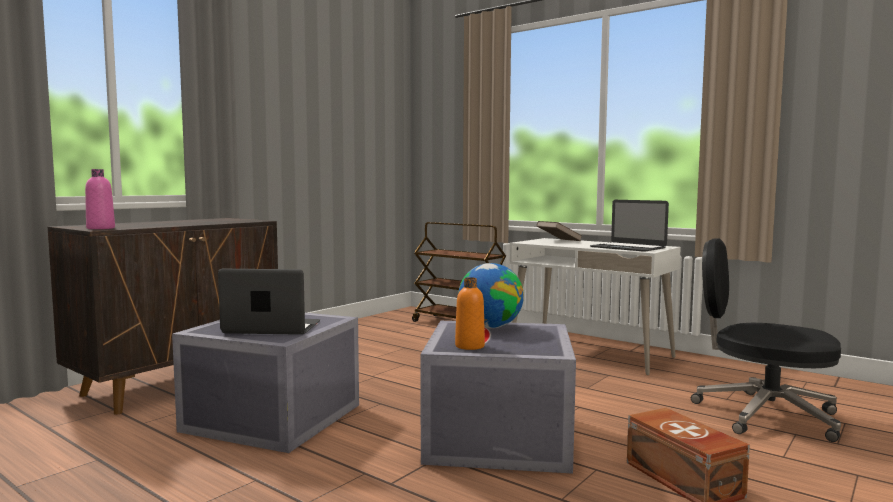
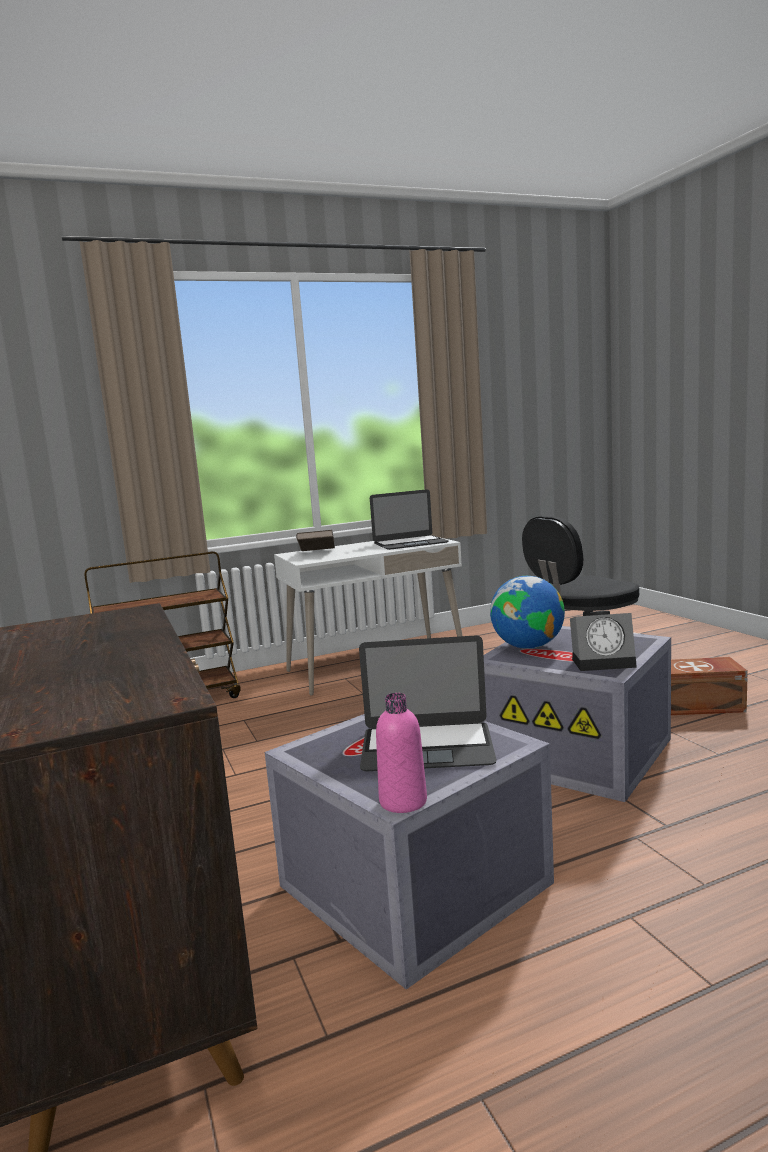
camera: 60 degrees left, 5 degrees up
pink bottle [85,169,115,229] -> pink bottle moved to [376,693,427,813]
laptop [218,269,320,335] -> laptop turned 120 degrees counterclockwise [359,636,497,771]
orange bottle [455,277,485,350] -> alarm clock [570,611,637,671]

